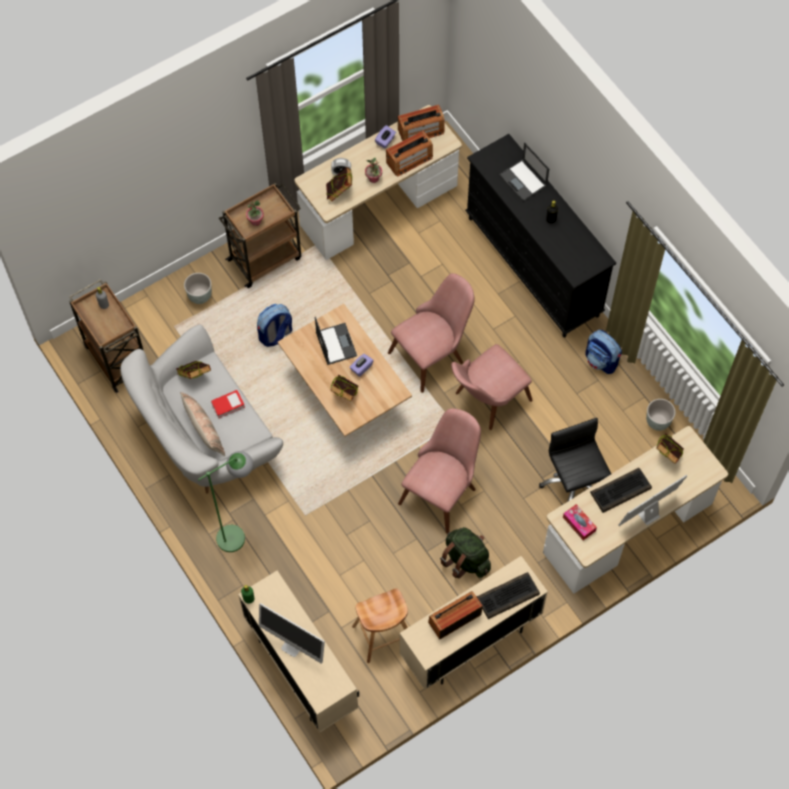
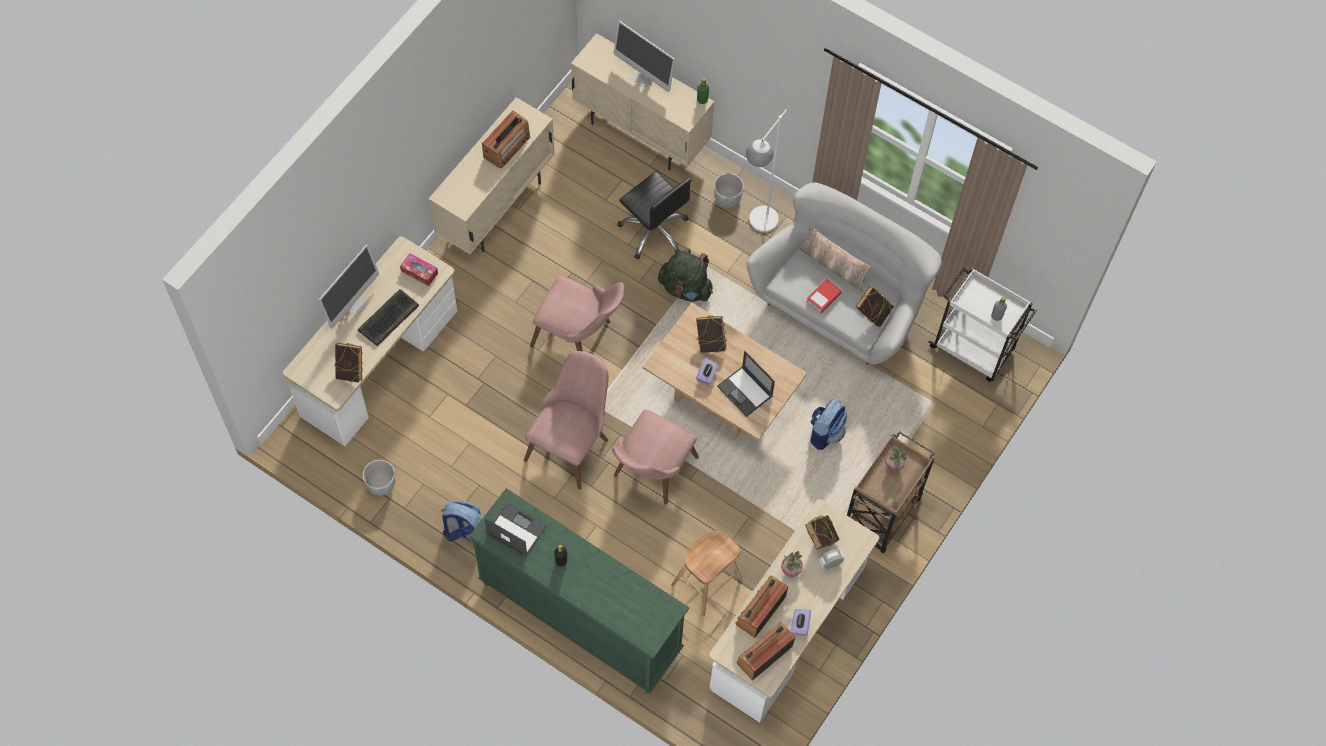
camera: 155 degrees right, 0 degrees up
brown cart [69,279,144,393] -> white cart [928,267,1037,382]
grey planter [184,273,212,304] -> grey planter moved to [714,173,744,208]
green floor lamp [198,451,253,552] -> white floor lamp [746,109,787,232]
monitor [259,603,325,664] -> monitor turned 150 degrees counterclockwise [614,20,676,92]
brown stool [352,589,408,663] -> brown stool moved to [671,531,743,616]
pink chair [398,408,481,534] -> pink chair turned 75 degrees counterclockwise [530,276,624,351]
green backpack [440,527,491,579] -> green backpack moved to [658,247,713,302]
black dresser [465,134,616,337] -> green dresser [469,488,689,693]
keyboard [477,572,540,619] -> none
laptop [499,142,549,201] -> laptop moved to [484,503,547,556]
black office chair [539,418,611,501] -> black office chair moved to [618,171,691,259]

